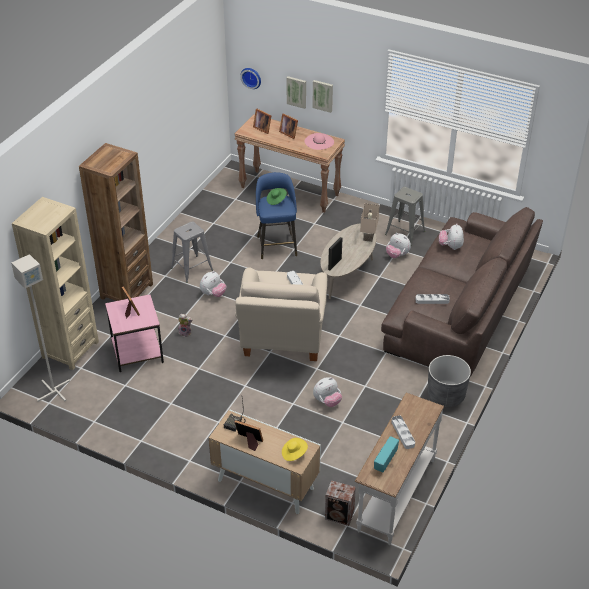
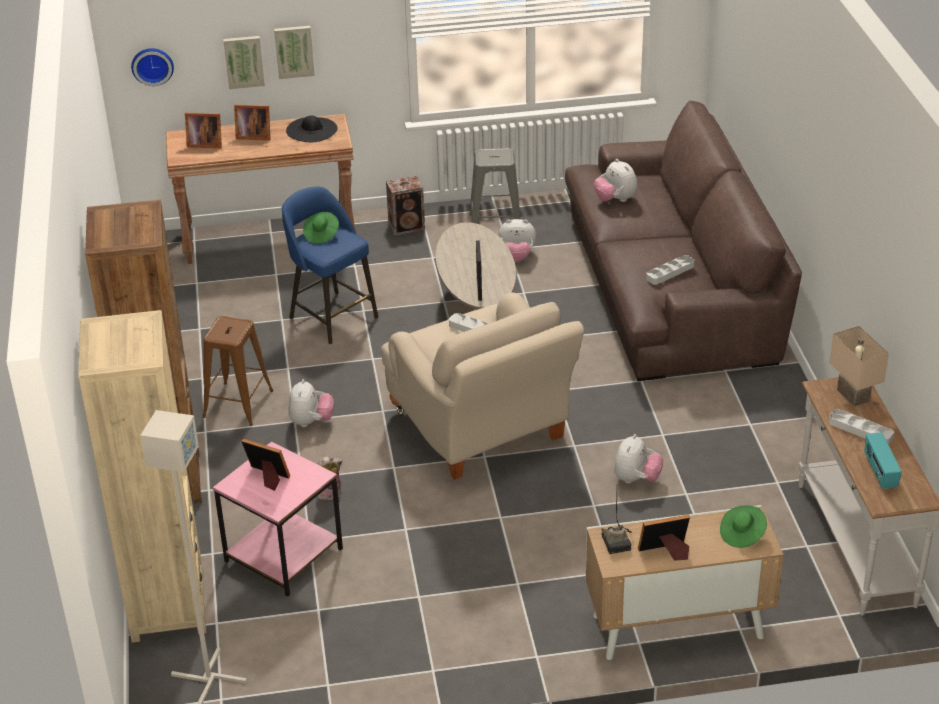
camera: 35 degrees left, 5 degrees down
grey stool [171,221,213,283] -> brown stool [202,316,273,426]
yellow hat [282,438,308,461] -> green hat [720,506,767,548]
pink hat [304,133,334,150] -> black hat [286,116,338,142]
speaker [325,480,356,526] -> speaker moved to [386,176,425,235]
beige table lamp [360,203,380,242] -> beige table lamp moved to [829,326,889,407]
grey planter [428,355,471,407] -> none

